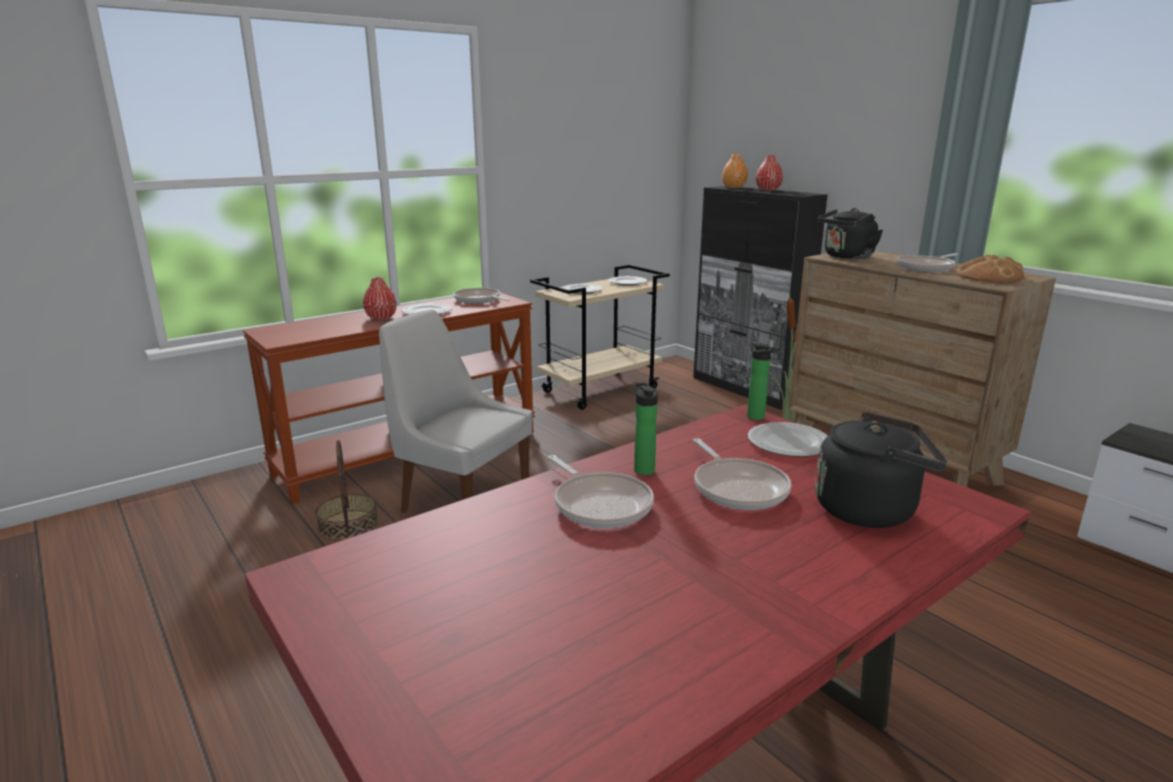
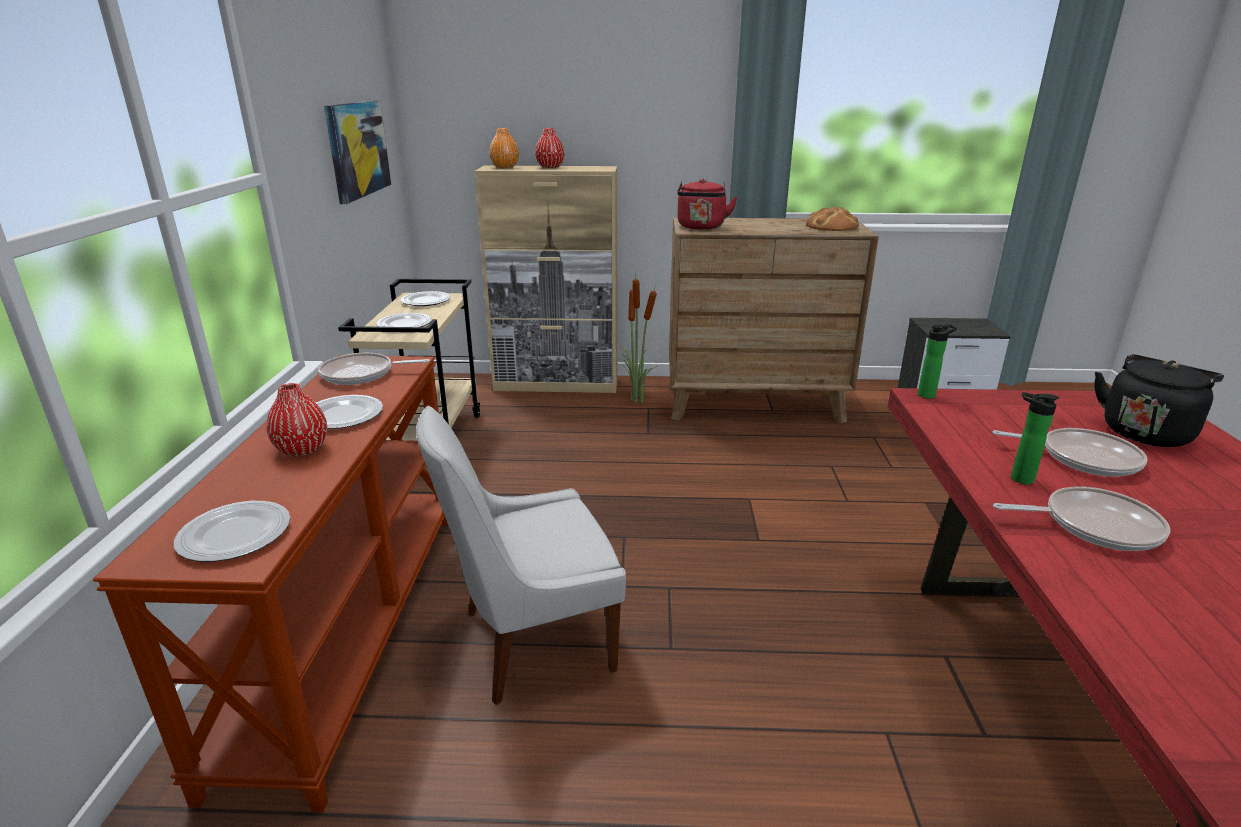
camera: 50 degrees left, 5 degrees up
basket [315,440,378,541] -> none
black cabinet [693,186,828,410] -> beige cabinet [475,166,618,393]
plate [748,422,828,457] -> plate moved to [174,501,291,562]
black kettle [818,208,883,259] -> red kettle [677,178,737,230]
frying pan [897,253,958,272] -> none
none -> picture [324,100,391,204]

